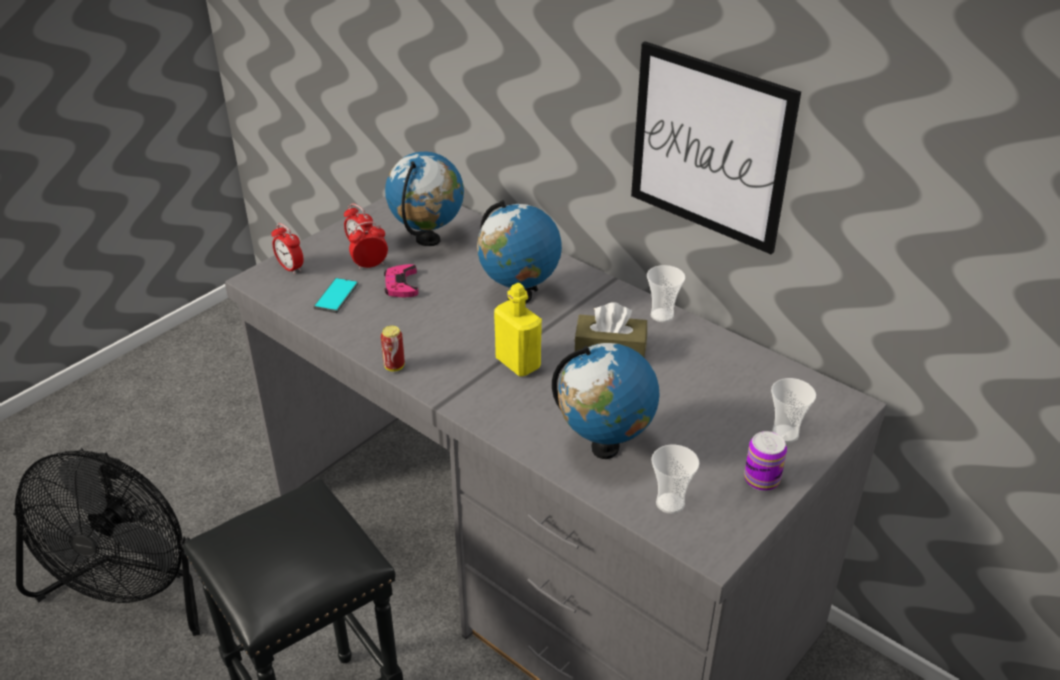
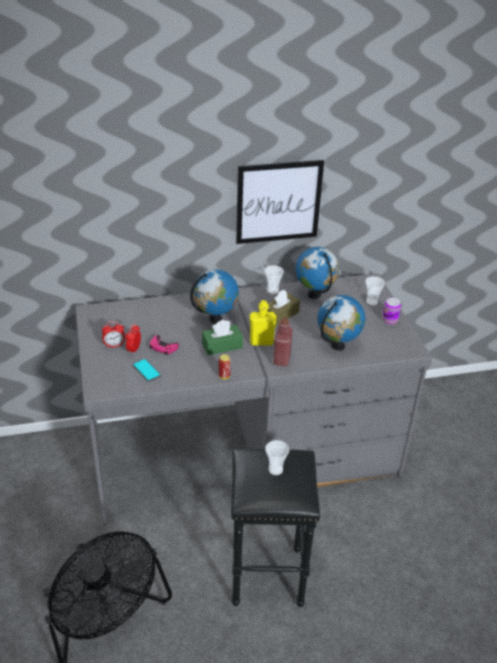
camera: 55 degrees left, 0 degrees up
alarm clock [271,223,304,274] -> none
globe [385,152,464,246] -> globe moved to [296,247,339,299]
cup [651,445,699,514] -> cup moved to [265,440,289,475]
none -> green tissue box [202,320,243,355]
none -> red bottle [273,317,293,366]

